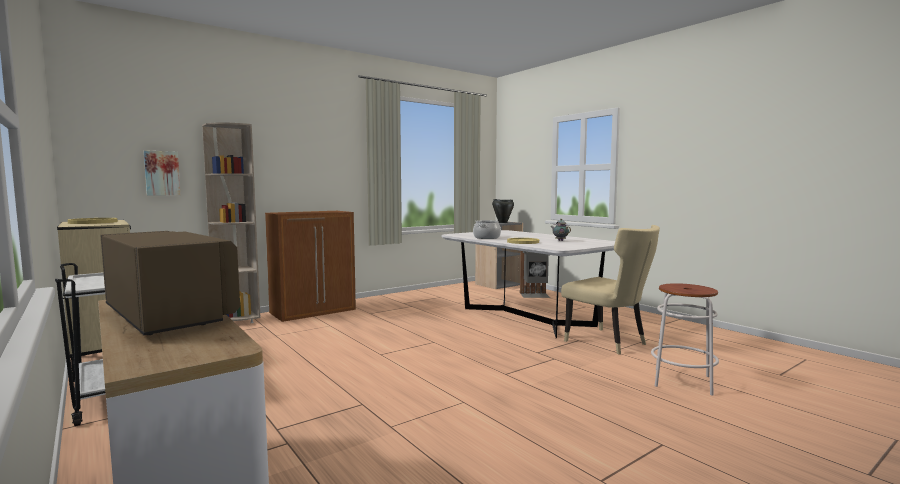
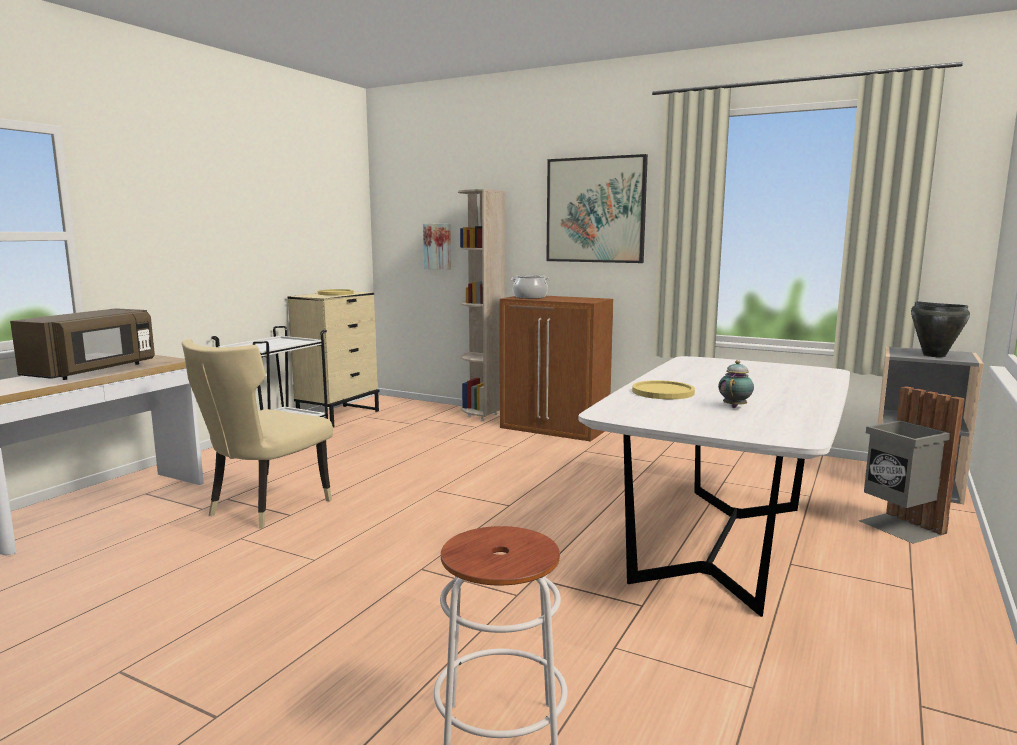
camera: 65 degrees right, 5 degrees up
cooking pot [473,220,501,239] -> cooking pot moved to [511,275,550,299]
beige chair [561,225,660,355] -> beige chair moved to [182,339,333,529]
none -> picture [546,154,648,263]

